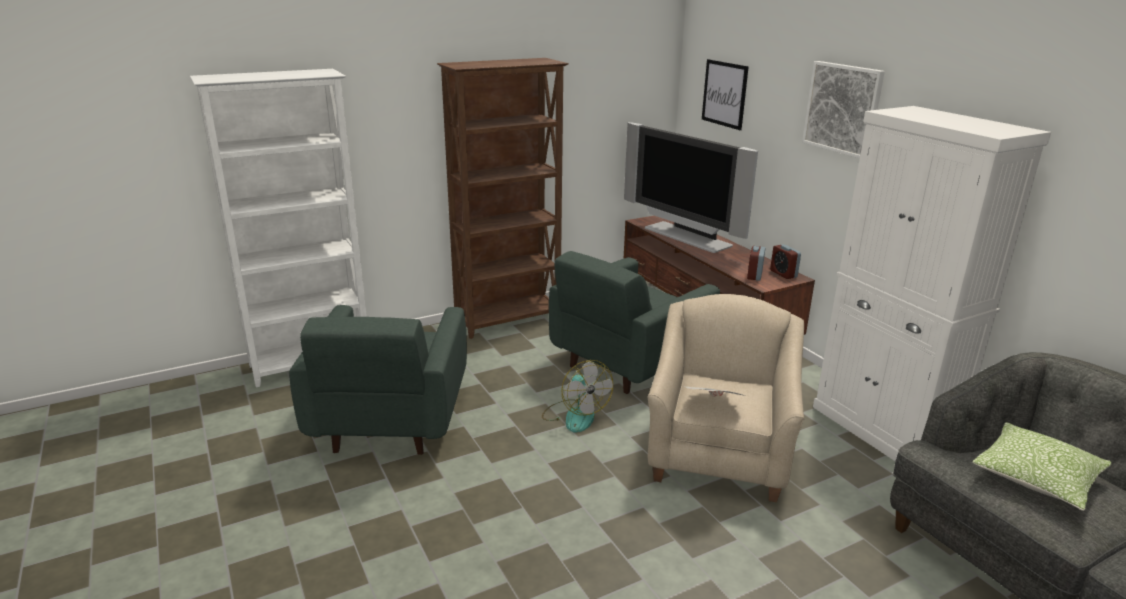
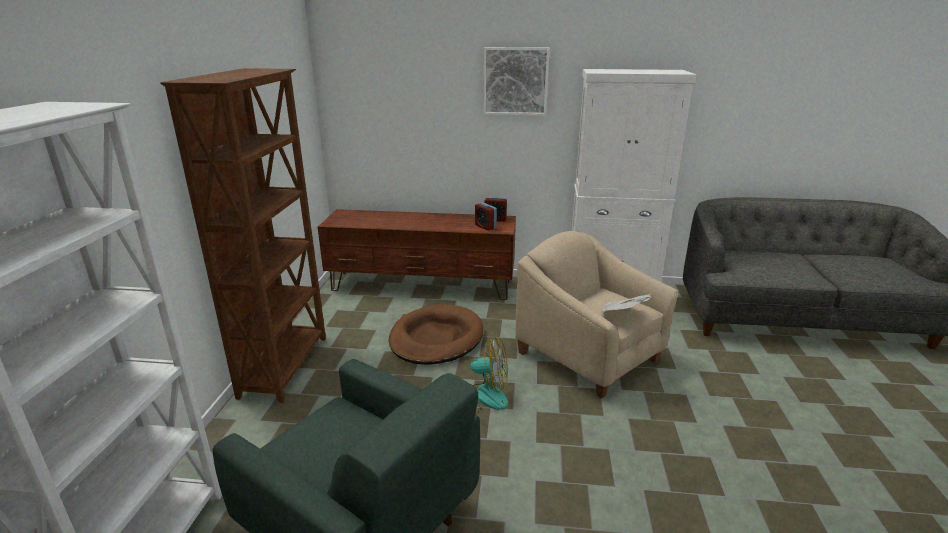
camera: 55 degrees left, 0 degrees up
green armchair [549,251,720,394] -> brown dog bed [389,304,483,365]
television [624,122,758,253] -> none
picture [702,59,749,130] -> none
pillow [972,422,1112,511] -> none

